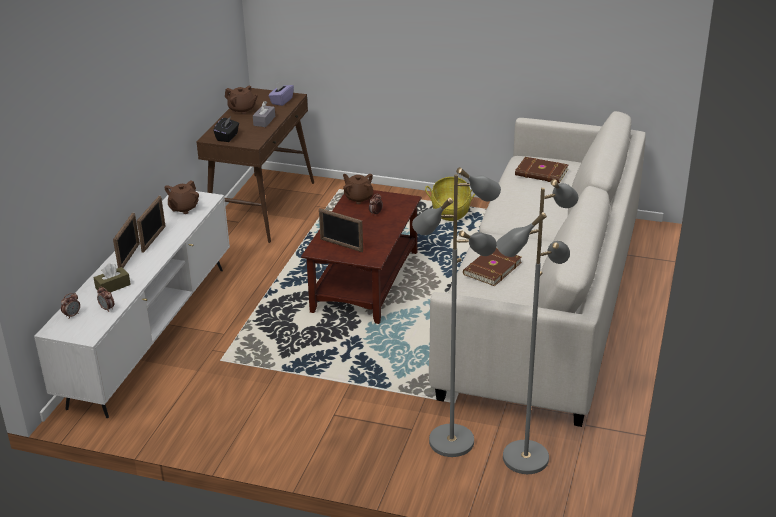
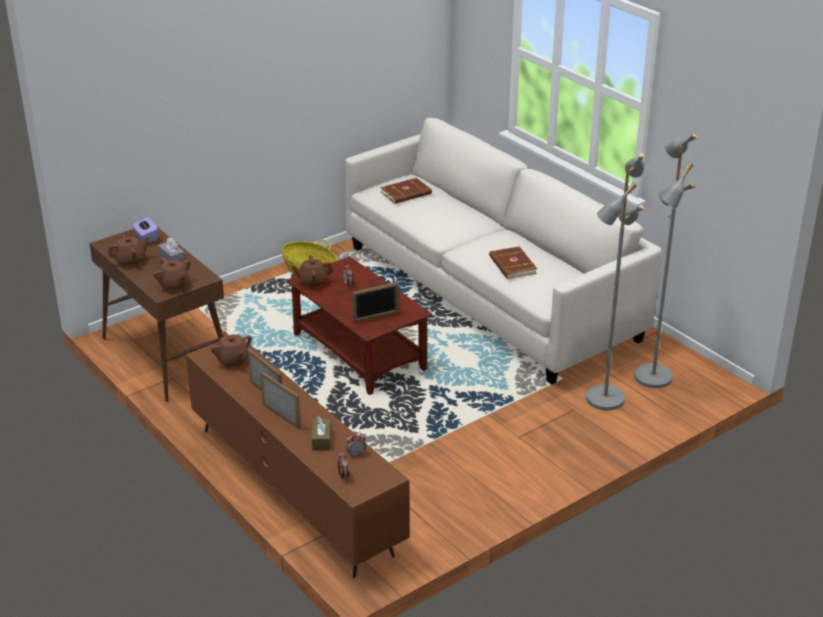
camera: 55 degrees left, 0 degrees up
white tv stand [34,191,230,418] -> brown tv stand [186,334,409,578]
black tissue box [213,116,239,142] -> brown teapot [153,257,191,292]

